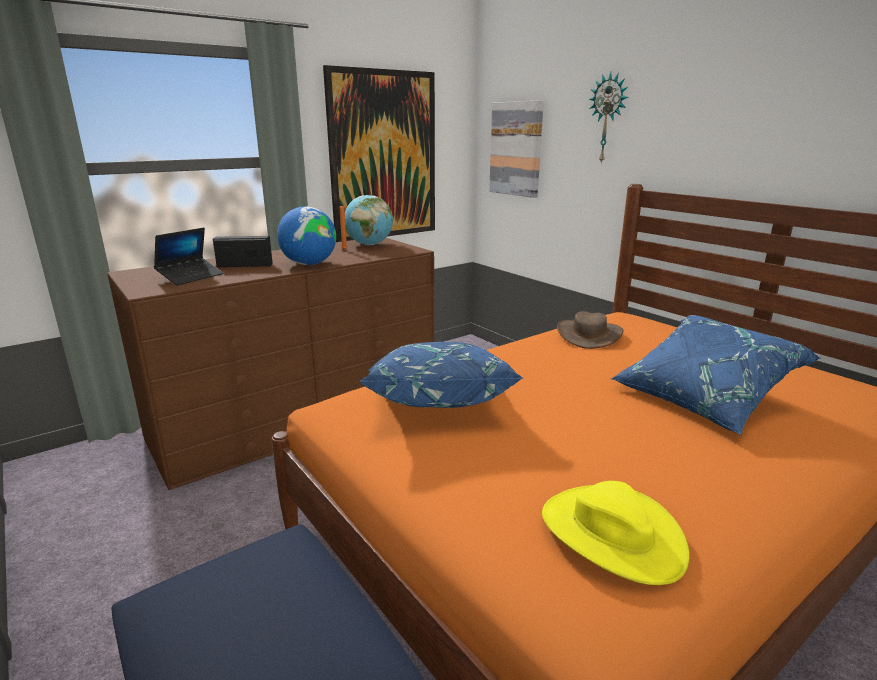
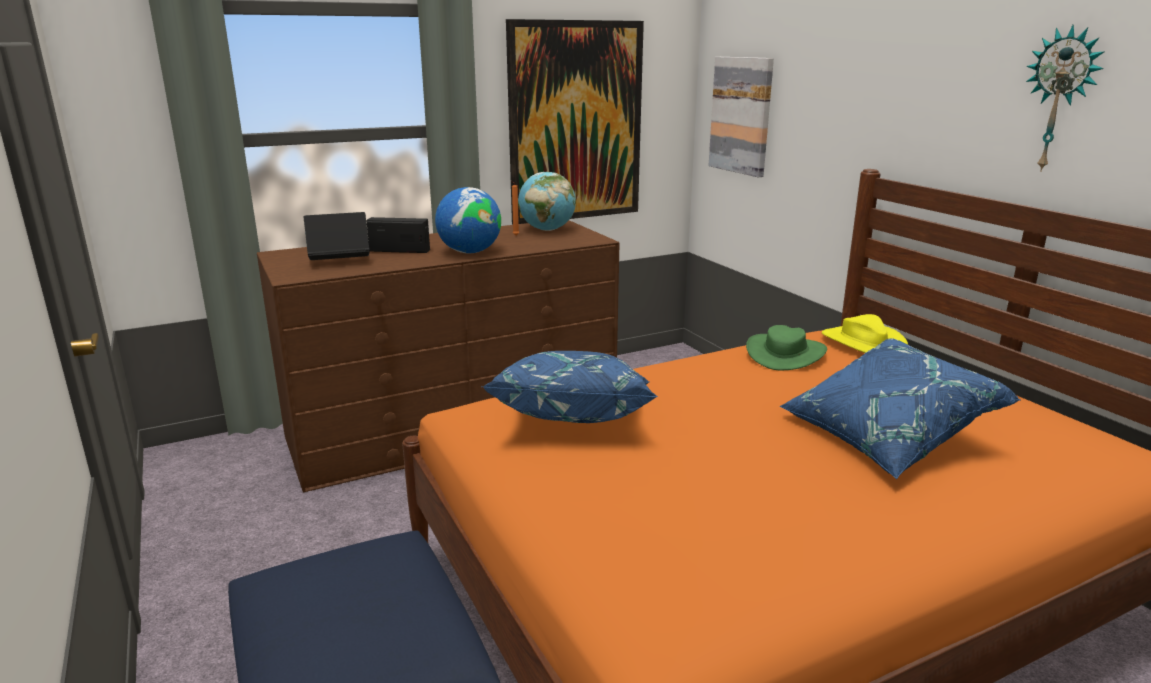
camera: 10 degrees right, 0 degrees up
laptop [154,227,223,286] -> laptop turned 150 degrees counterclockwise [304,212,370,260]
yellow hat [542,481,690,585] -> yellow hat moved to [822,314,908,353]
brown hat [557,311,623,349] -> green hat [746,325,827,371]
wall clock [589,72,629,164] -> wall clock moved to [1026,24,1105,172]

